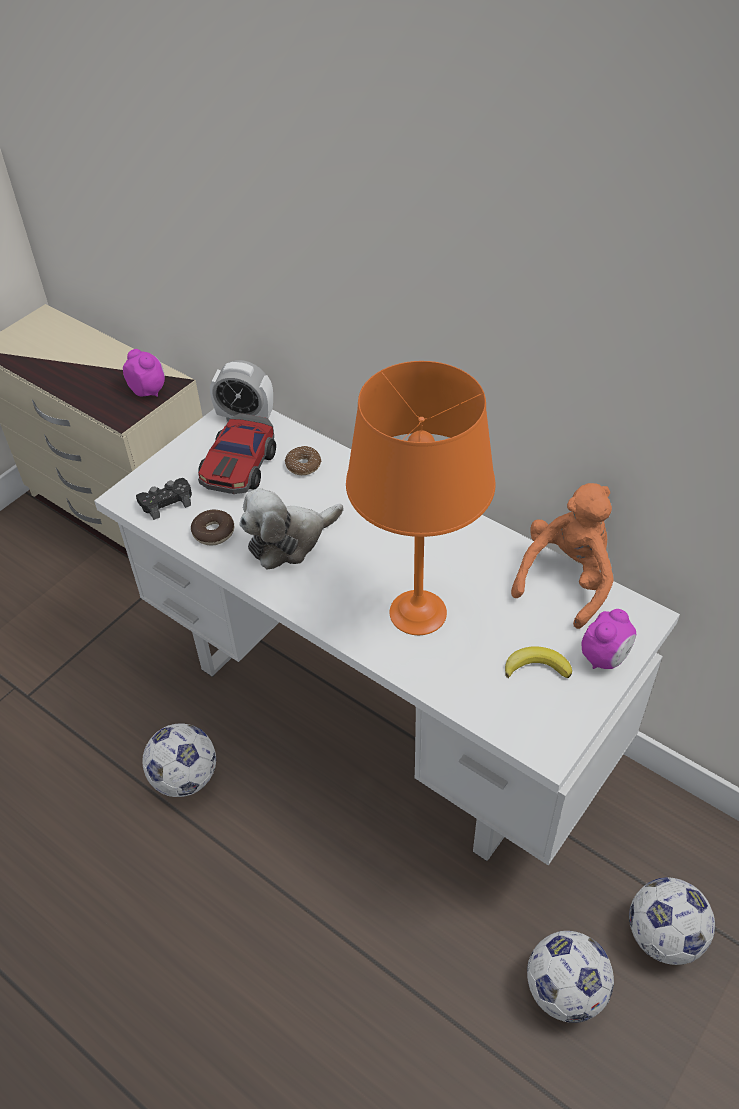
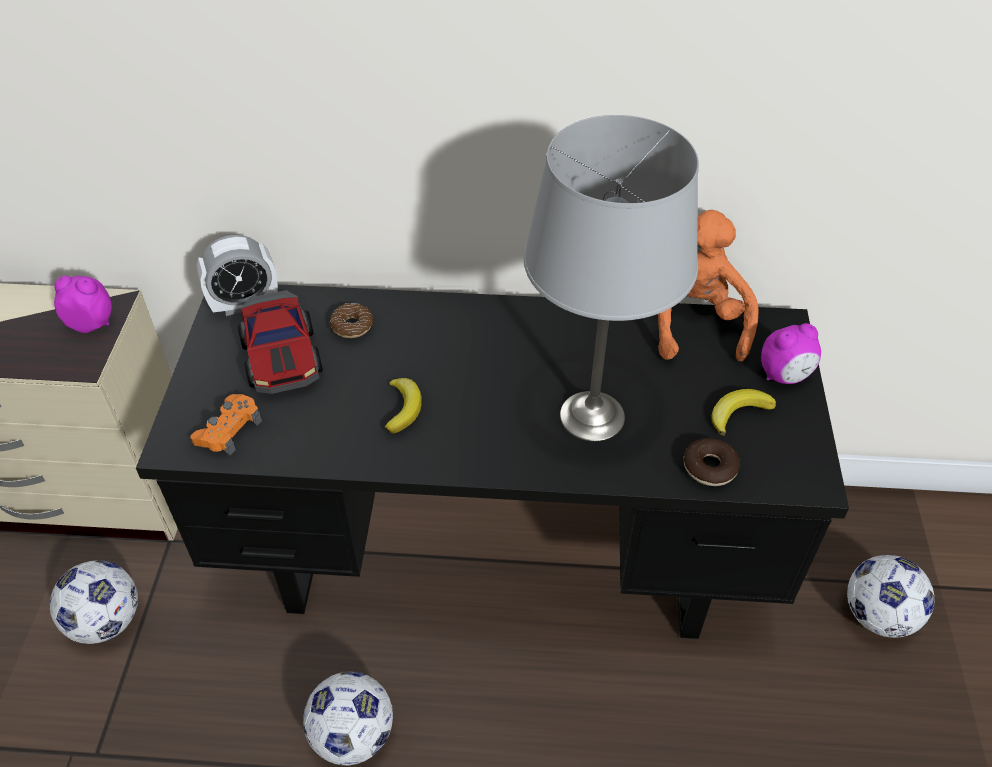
camera: 35 degrees left, 0 degrees up
white desk [94,409,680,865] -> black desk [136,284,849,639]
black game controller [136,478,192,520] -> orange game controller [190,394,262,456]
donut [191,510,234,545] -> donut moved to [684,438,740,486]
plush toy [239,488,344,570] -> banana [385,378,422,433]
orange table lamp [346,361,495,635] -> grey table lamp [524,115,699,442]
football [527,931,614,1023] -> football moved to [50,560,138,644]
alarm clock [581,609,636,669] -> alarm clock turned 60 degrees clockwise [761,323,821,384]

